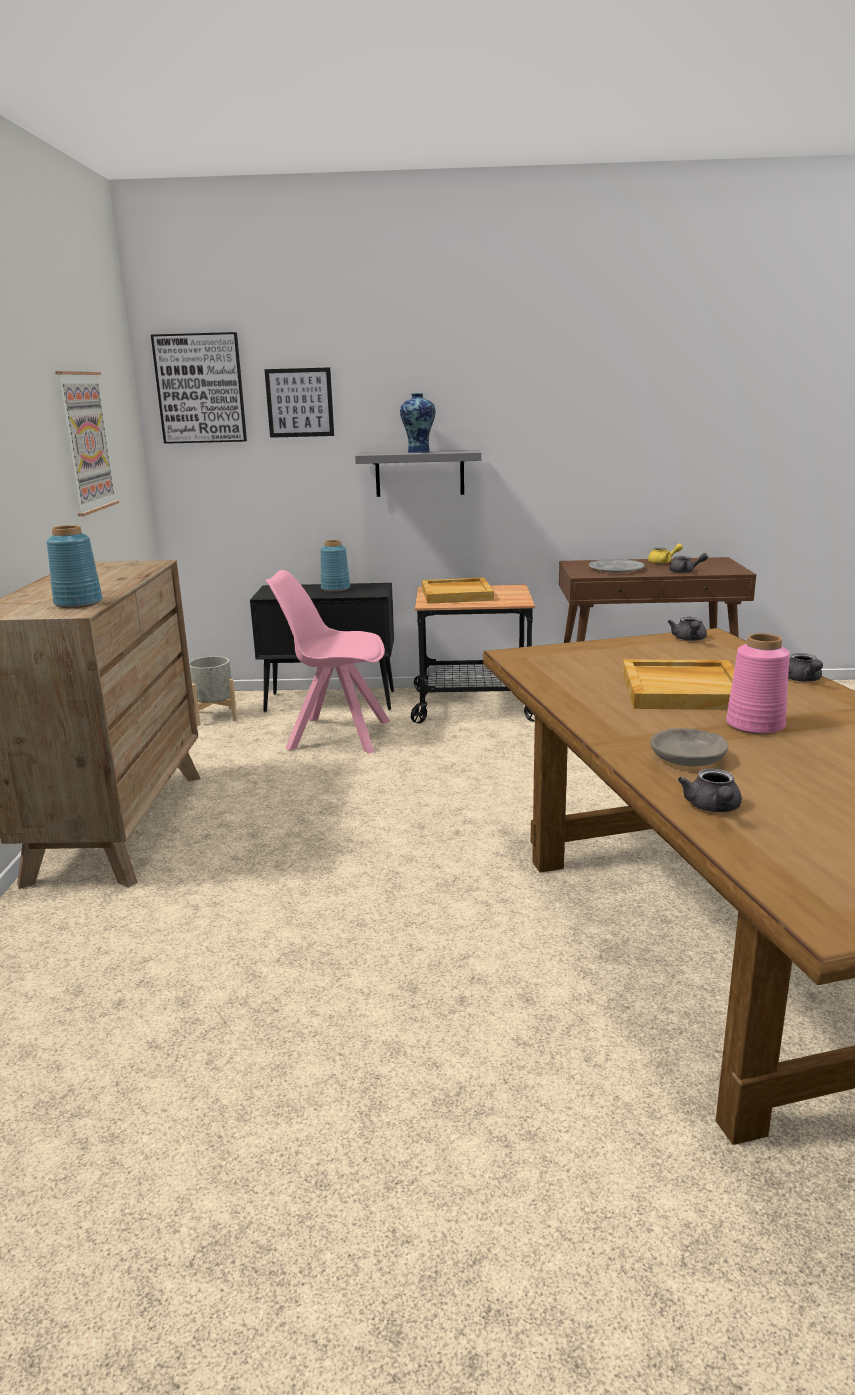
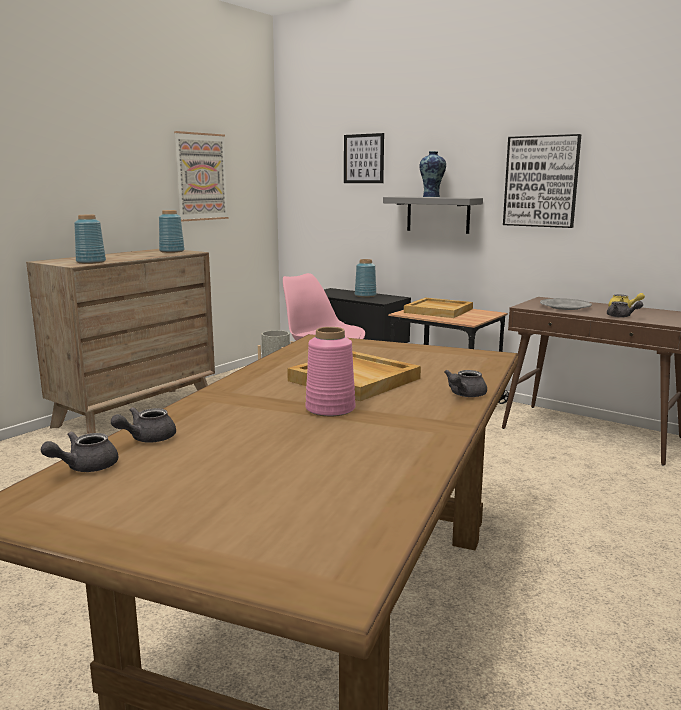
camera: 35 degrees right, 5 degrees down
picture [151,332,247,444] -> picture moved to [503,134,581,228]
grey bowl [650,728,728,766] -> none
grey teapot [668,617,707,641] -> grey teapot moved to [41,432,118,472]
none -> blue vase [159,210,185,253]

